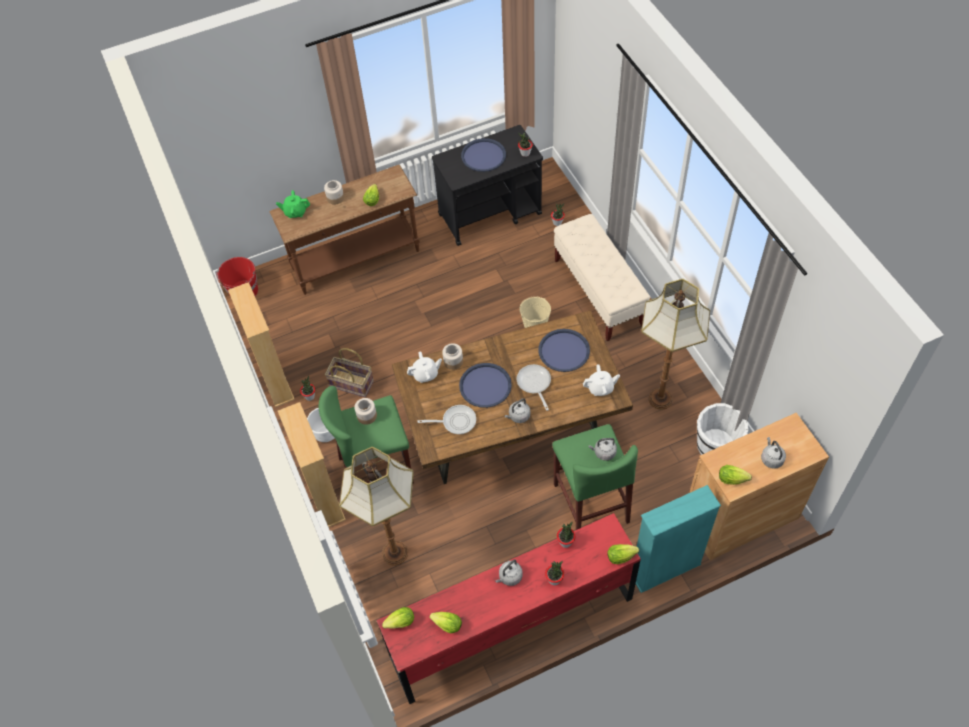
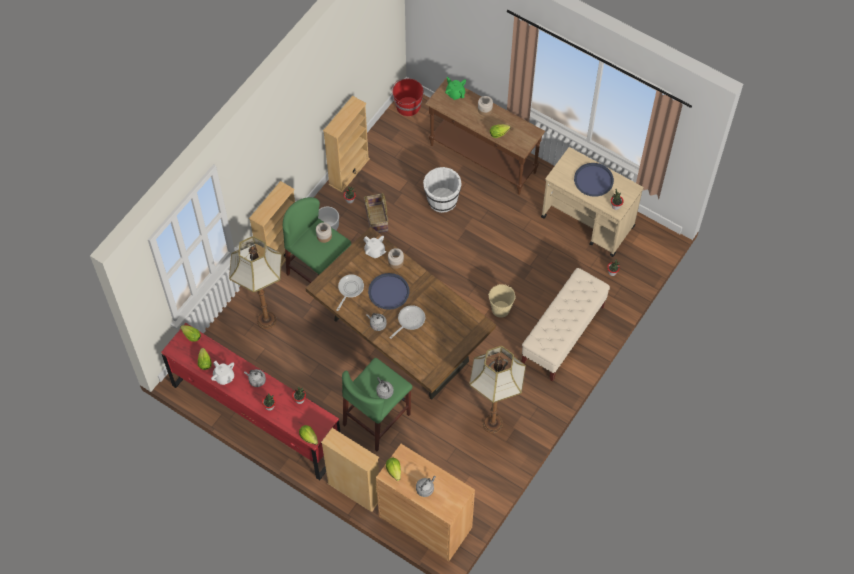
camera: 55 degrees right, 5 degrees up
frying pan [417,405,476,434] -> frying pan turned 120 degrees counterclockwise [336,274,364,311]
black cart [432,125,543,246] -> beige cart [541,147,644,257]
blue tray [539,329,590,372] -> none
white teapot [583,364,620,396] -> white teapot moved to [211,361,234,385]
turquoise bookcase [636,485,721,593] -> beige bookcase [321,428,379,512]
white bucket [697,403,749,455] -> white bucket moved to [423,167,462,213]

